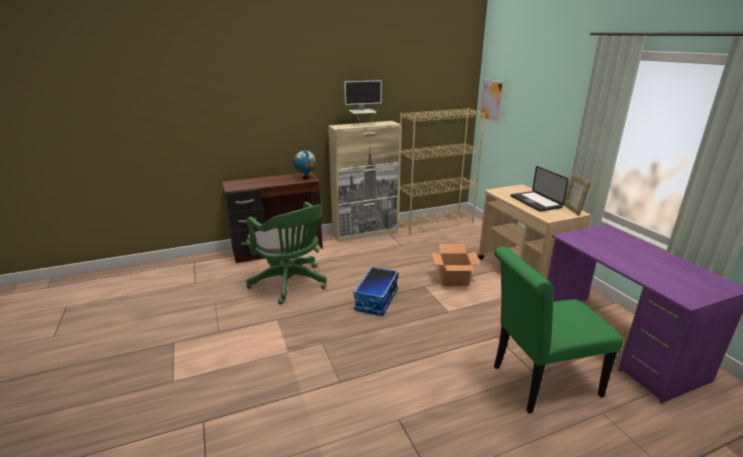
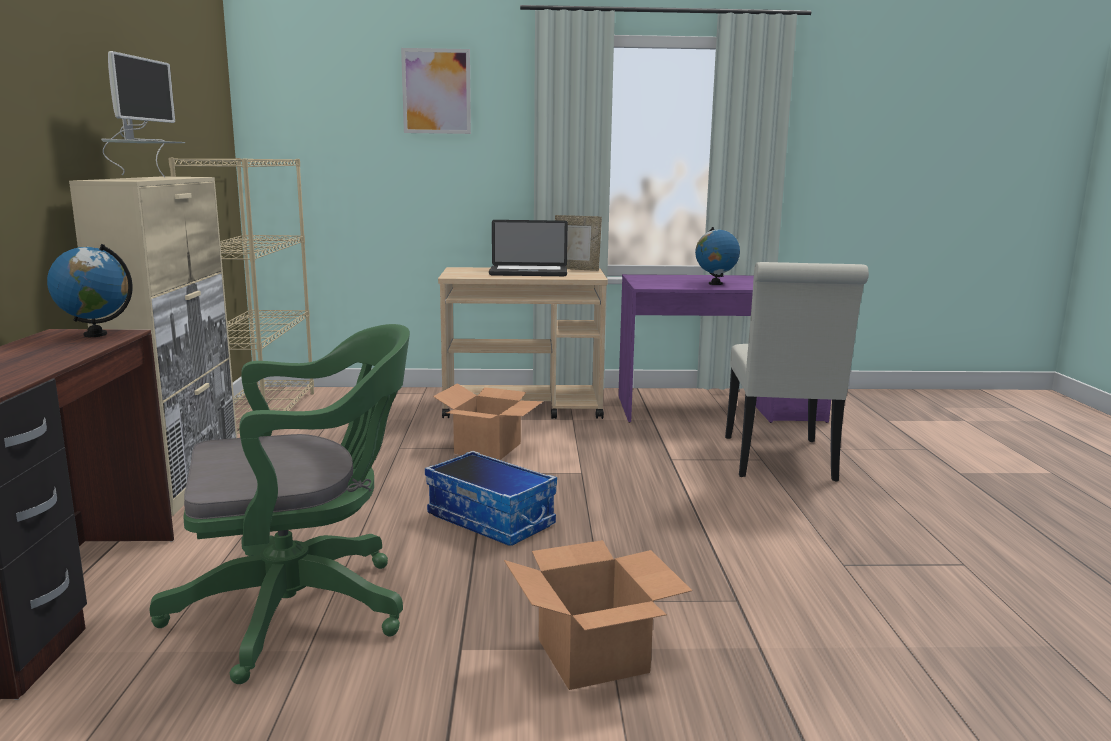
camera: 70 degrees left, 10 degrees down
picture [479,79,505,124] -> picture moved to [401,48,471,134]
green chair [494,246,624,413] -> white chair [725,262,869,481]
none -> cardboard box [504,540,692,690]
none -> globe [695,227,740,285]

